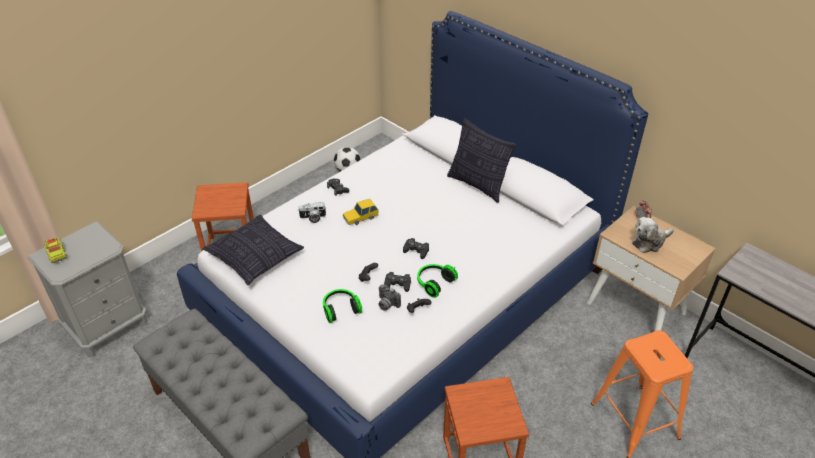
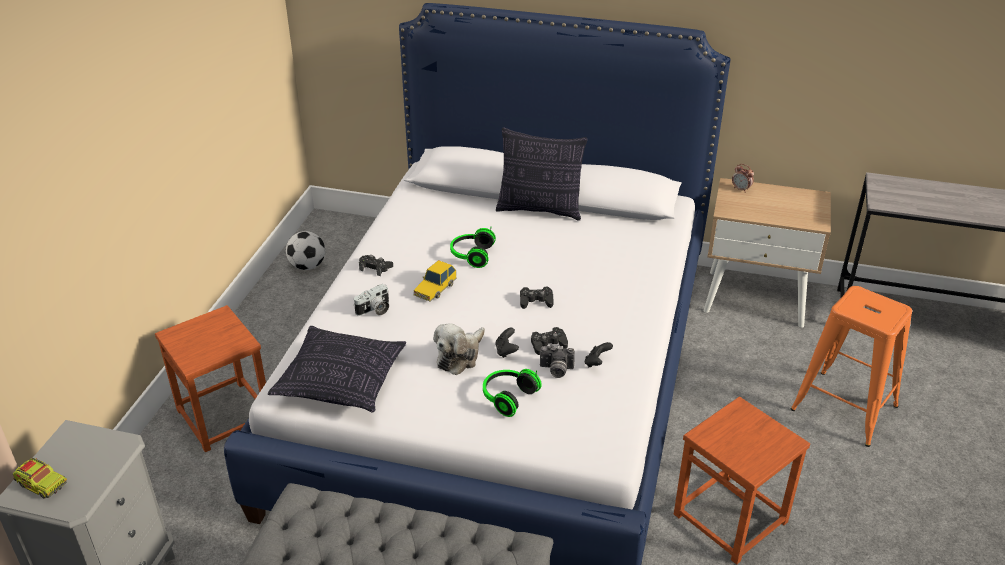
camera: 30 degrees left, 5 degrees down
headphones [417,264,458,298] -> headphones moved to [450,227,496,268]
plush toy [632,217,674,253] -> plush toy moved to [433,323,485,375]

